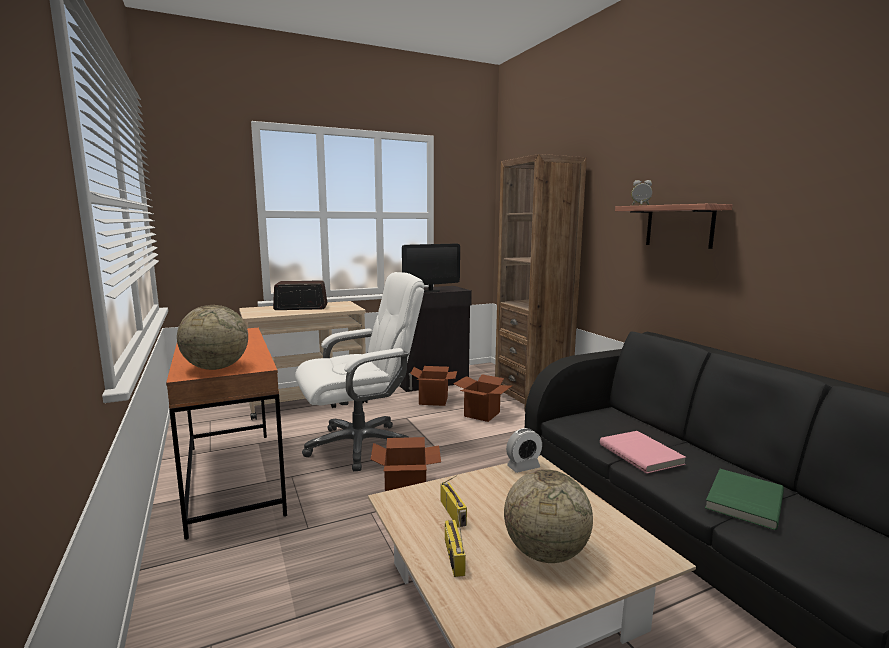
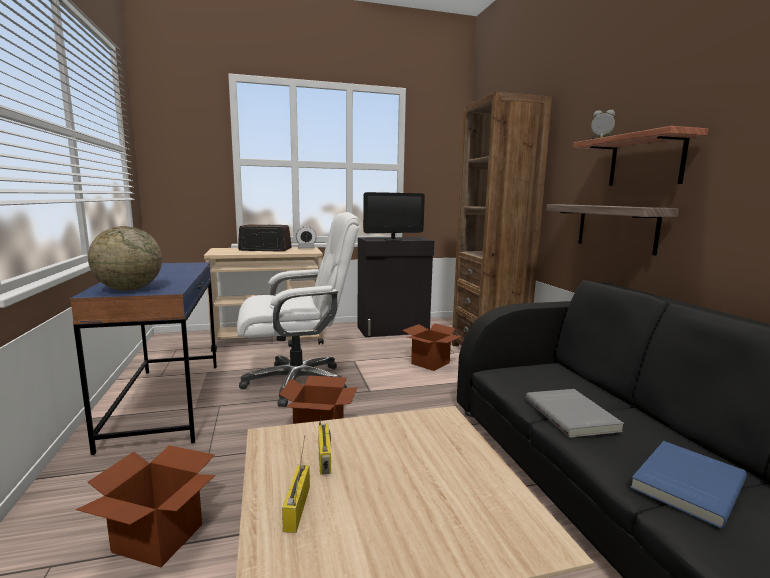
camera: 10 degrees right, 0 degrees up
orange desk [166,328,287,540] -> blue desk [70,262,217,455]
cardboard box [410,366,457,406] -> cardboard box moved to [76,445,215,567]
globe [504,469,593,563] -> none
alarm clock [506,428,542,473] -> alarm clock moved to [296,226,317,248]
pink book [600,431,686,474] -> grey book [526,389,624,438]
green book [705,469,784,530] -> blue book [630,441,747,528]
none -> shelf [546,204,679,255]

